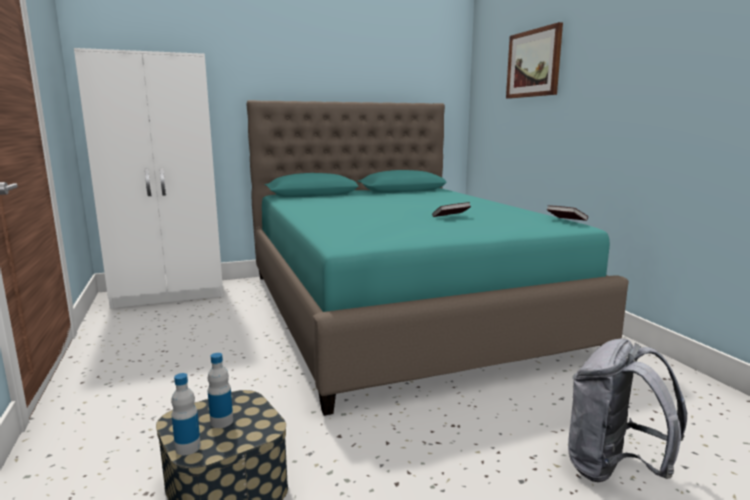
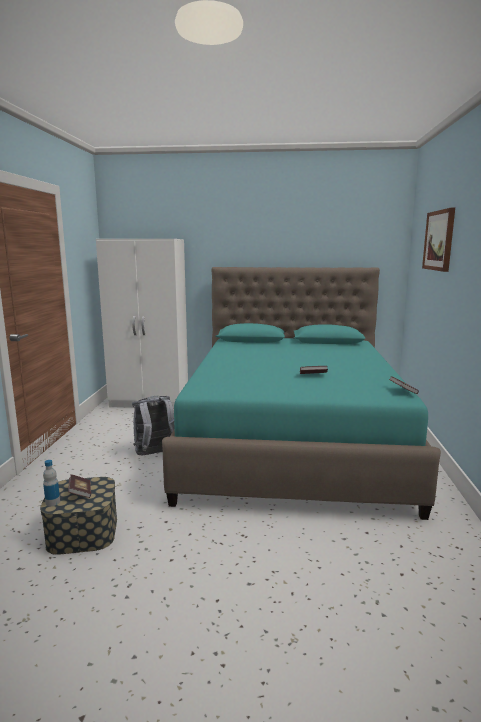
camera: 25 degrees right, 0 degrees up
bottle [208,353,233,428] -> book [68,474,91,498]
grey backpack [568,338,687,482] -> grey backpack moved to [132,396,174,455]

